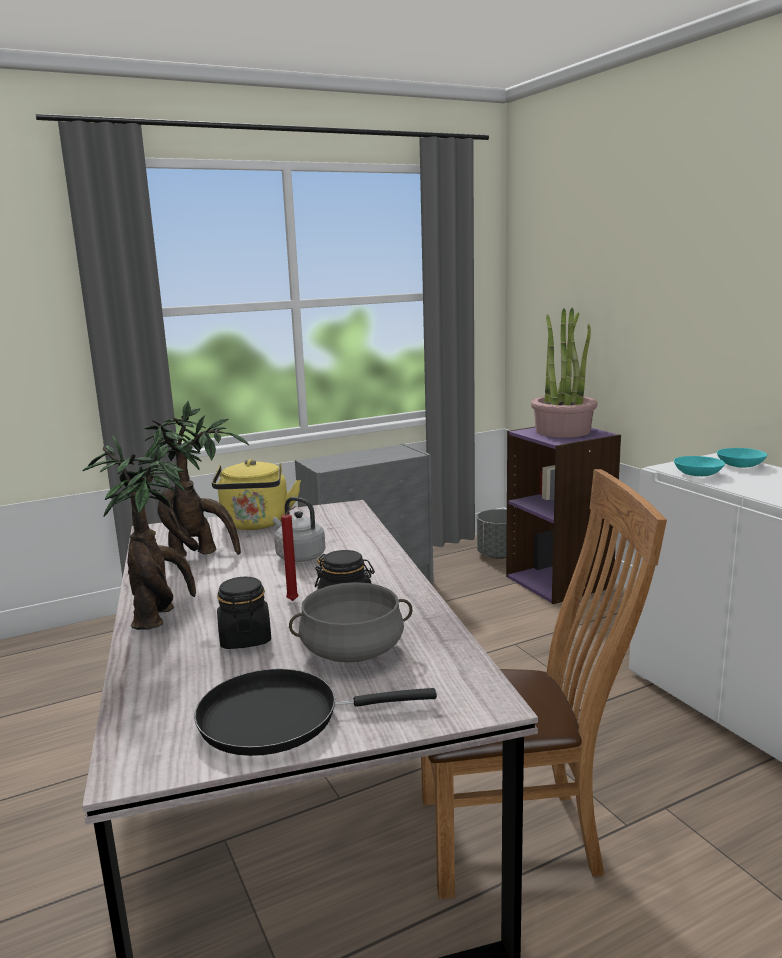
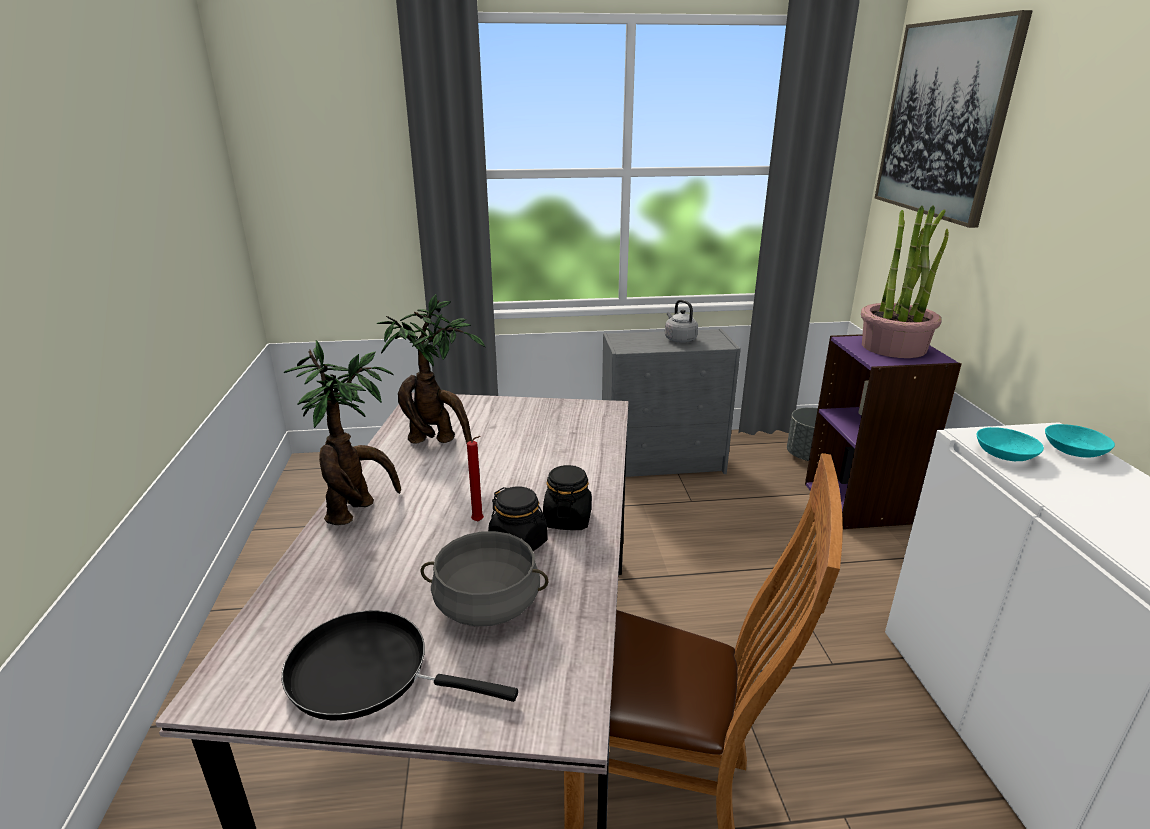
camera: 20 degrees right, 10 degrees up
yellow kettle [212,459,301,530] -> none
black jar [217,577,271,649] -> black jar moved to [543,465,592,530]
grey kettle [273,497,326,562] -> grey kettle moved to [665,300,698,342]
none -> picture [874,10,1033,228]

